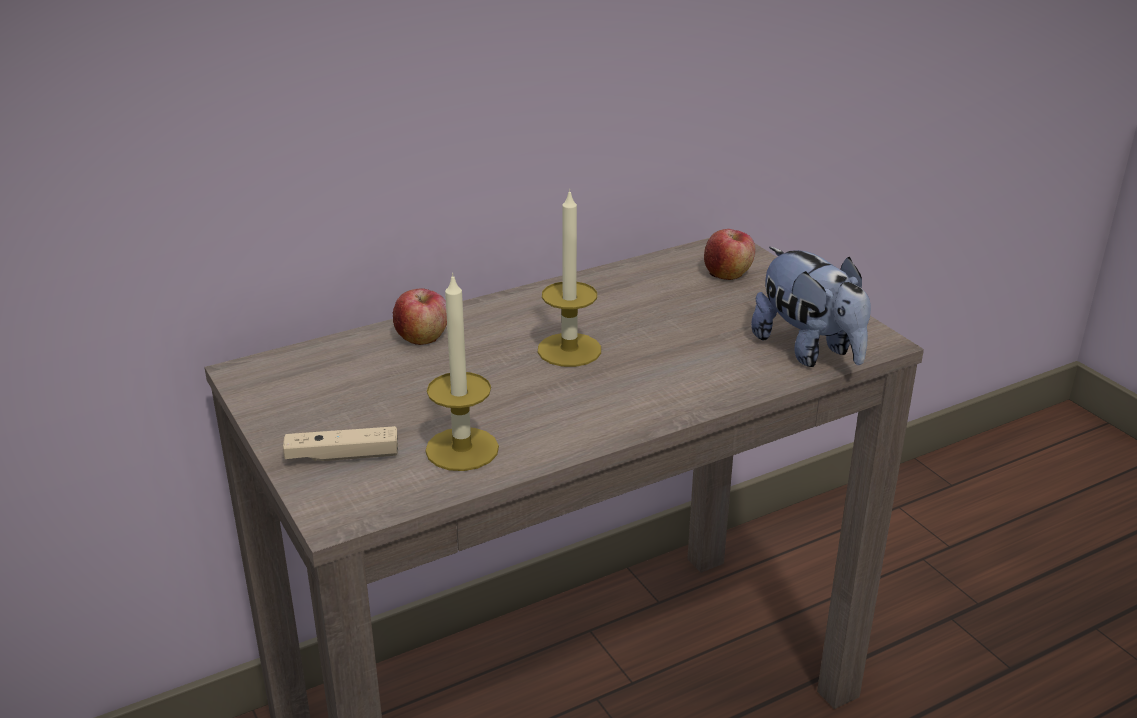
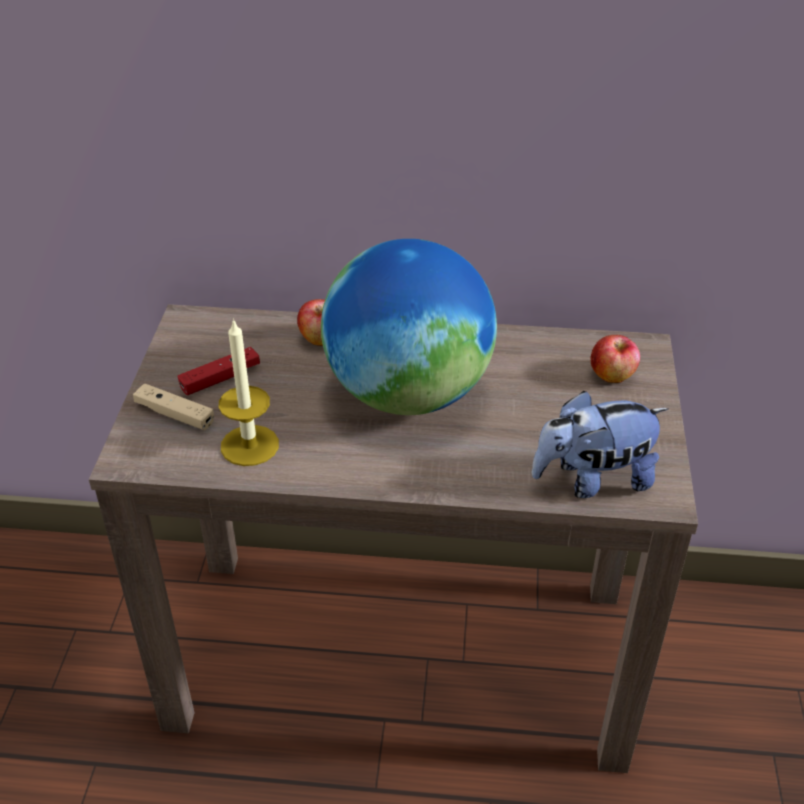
camera: 35 degrees right, 10 degrees up
candle [538,189,601,367] -> globe [321,239,497,415]
plush toy [751,247,871,367] -> plush toy turned 75 degrees clockwise [531,391,669,498]
none -> red game controller [178,347,260,395]

